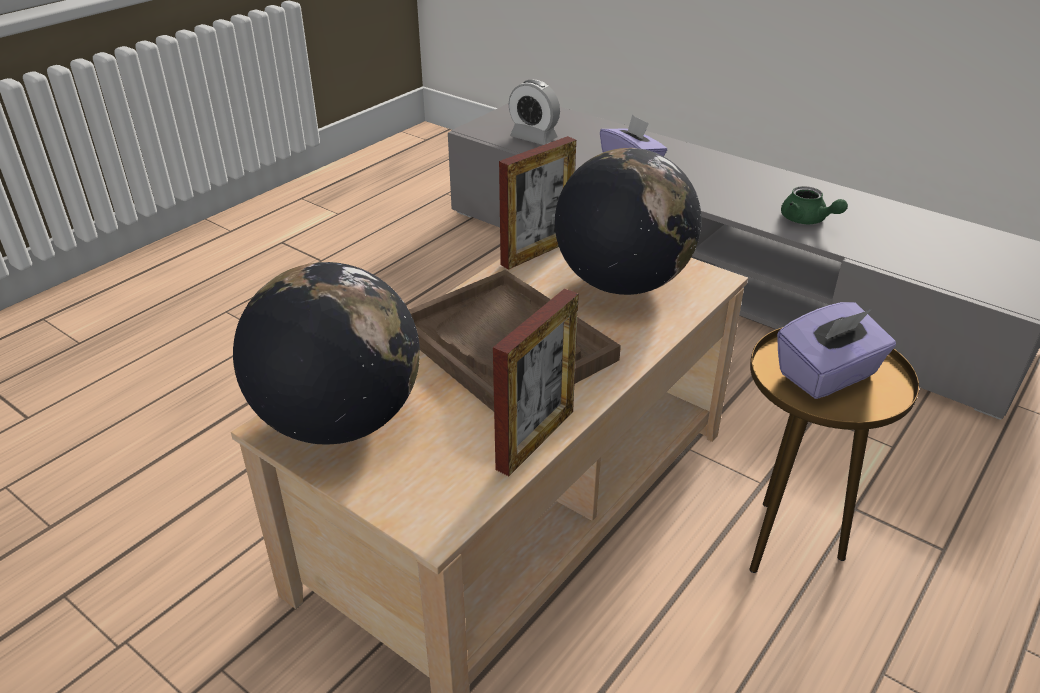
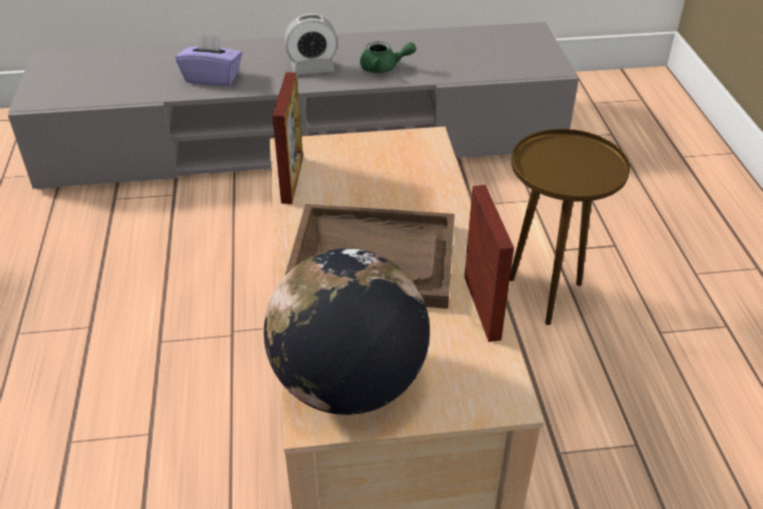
camera: 45 degrees left, 5 degrees up
alarm clock [509,80,560,145] -> alarm clock moved to [284,14,338,75]
globe [555,148,702,295] -> none
purple tissue box [777,302,896,399] -> none

